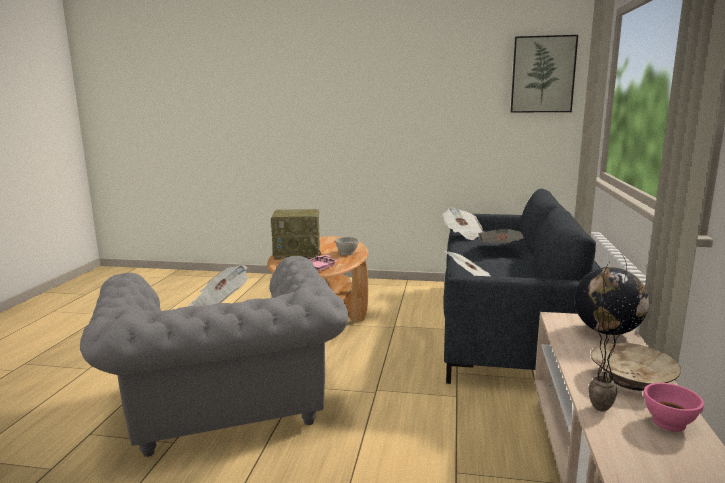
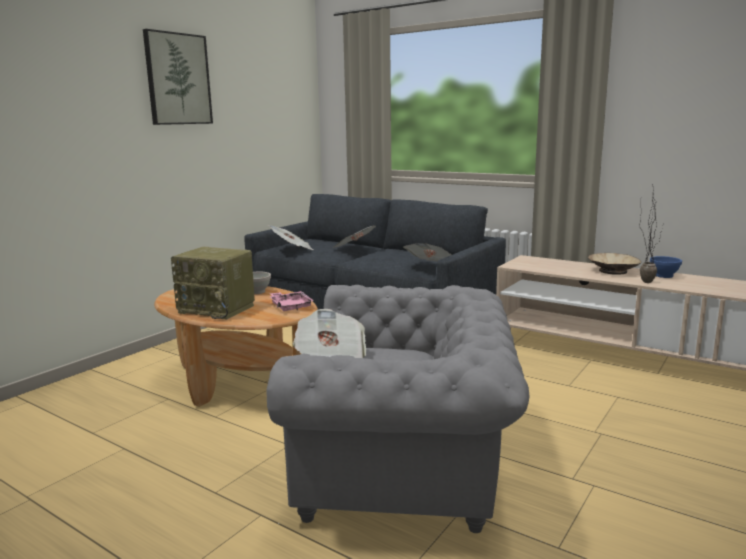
camera: 65 degrees left, 0 degrees up
radio [271,209,321,260] -> radio turned 90 degrees clockwise [171,247,255,320]
picture [511,35,578,113] -> picture moved to [143,29,213,125]
globe [574,267,649,335] -> none
pink bowl [643,383,704,432] -> blue bowl [650,256,682,278]

